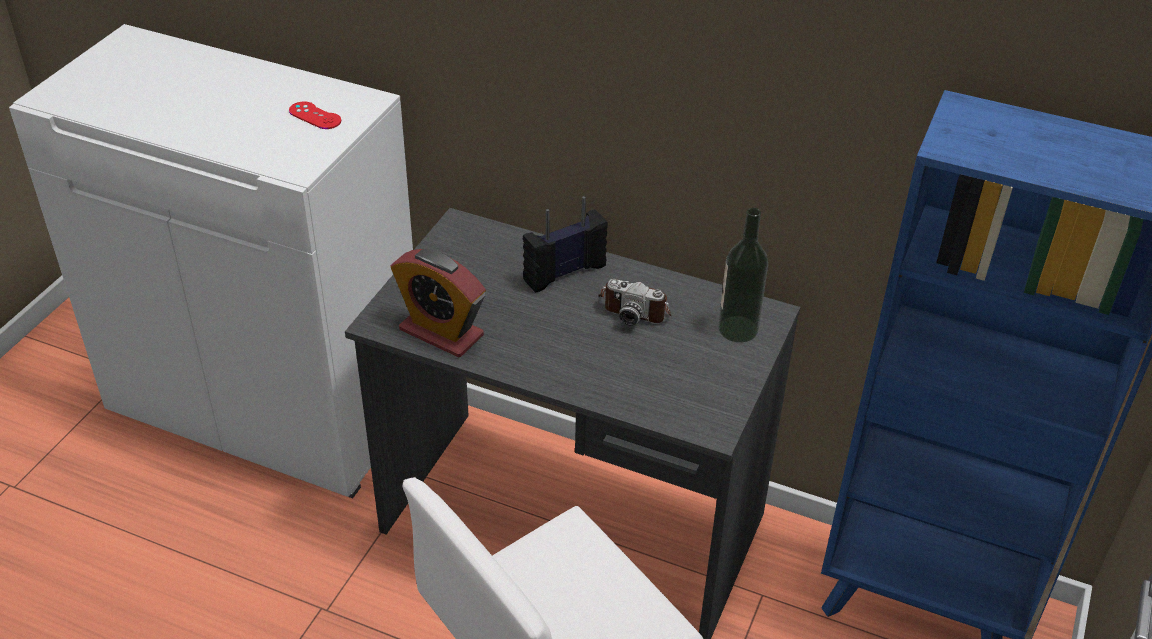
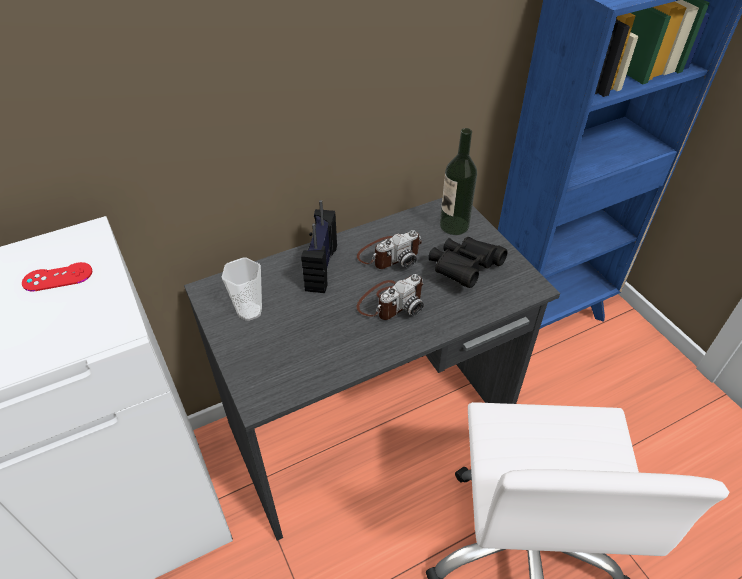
camera: 50 degrees left, 5 degrees up
alarm clock [390,249,486,358] -> none
none -> cup [222,257,262,321]
none -> camera [357,274,424,320]
none -> black binoculars [428,237,507,288]

